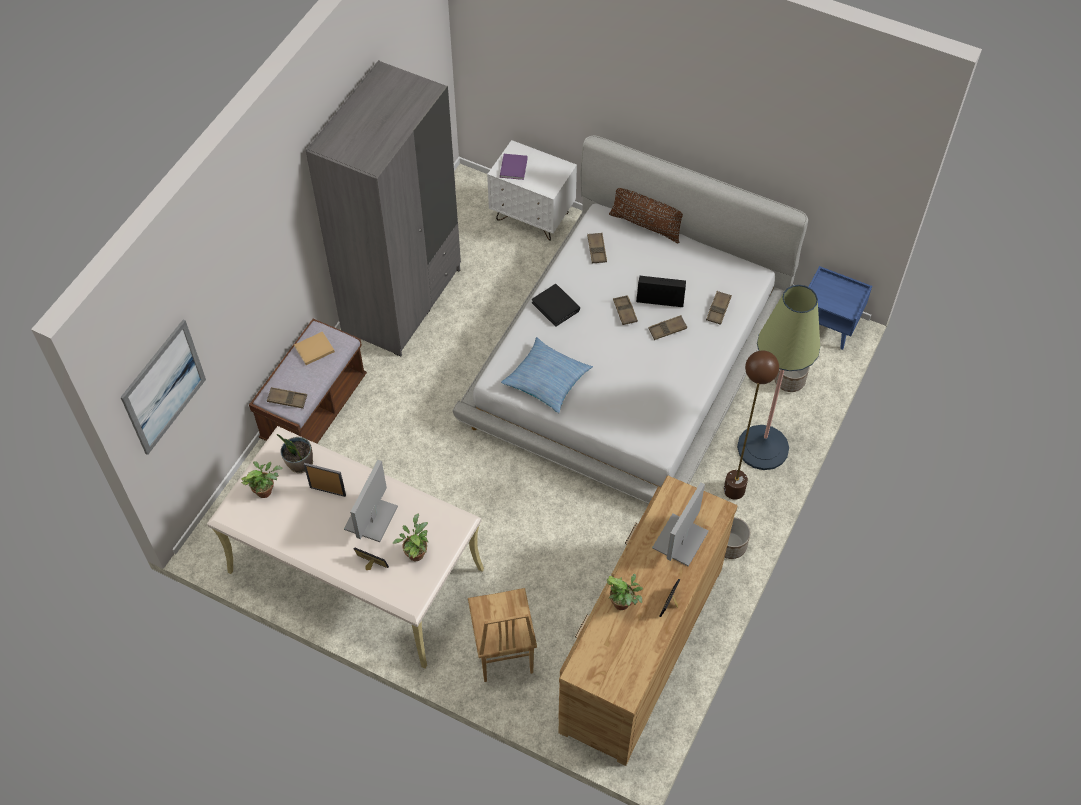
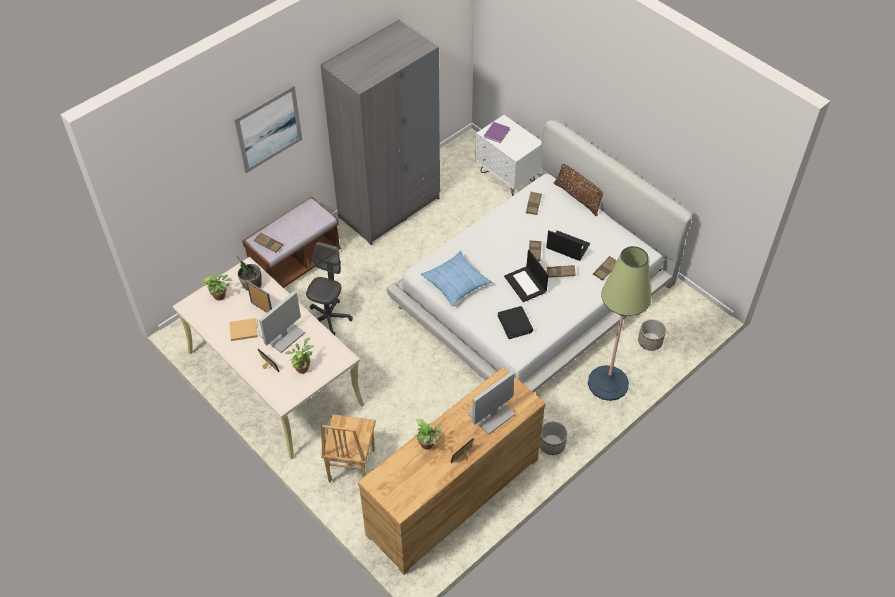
camera: 20 degrees right, 5 degrees down
picture [120,319,206,455] -> picture moved to [234,85,302,173]
beige book [294,331,335,365] -> beige book moved to [229,318,258,341]
black book [532,284,580,327] -> black book moved to [498,306,533,339]
brown floor lamp [724,350,779,500] -> none
blue nightstand [809,266,872,350] -> none
none -> grey office chair [306,242,353,335]
none -> laptop [504,250,548,302]

